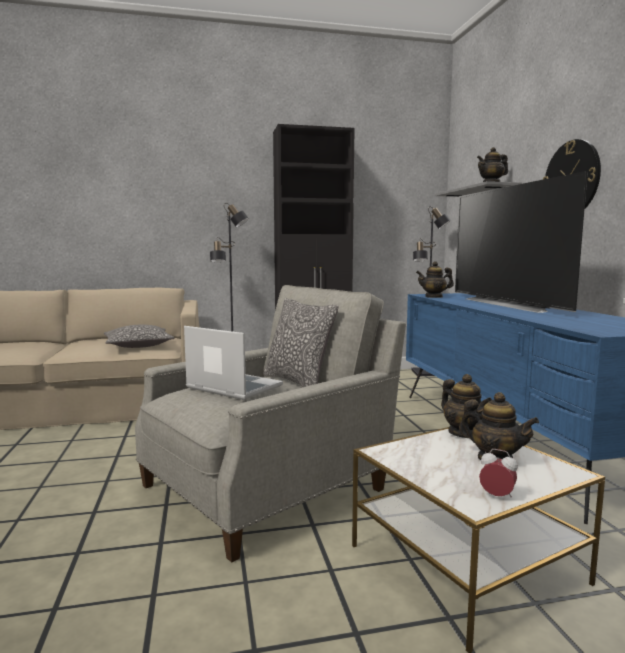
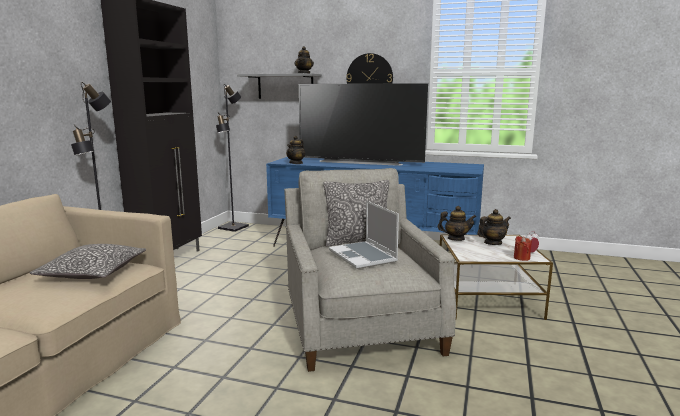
camera: 60 degrees left, 5 degrees up
laptop [184,326,283,400] -> laptop turned 90 degrees counterclockwise [329,201,399,269]
none -> red candle [514,236,532,261]

